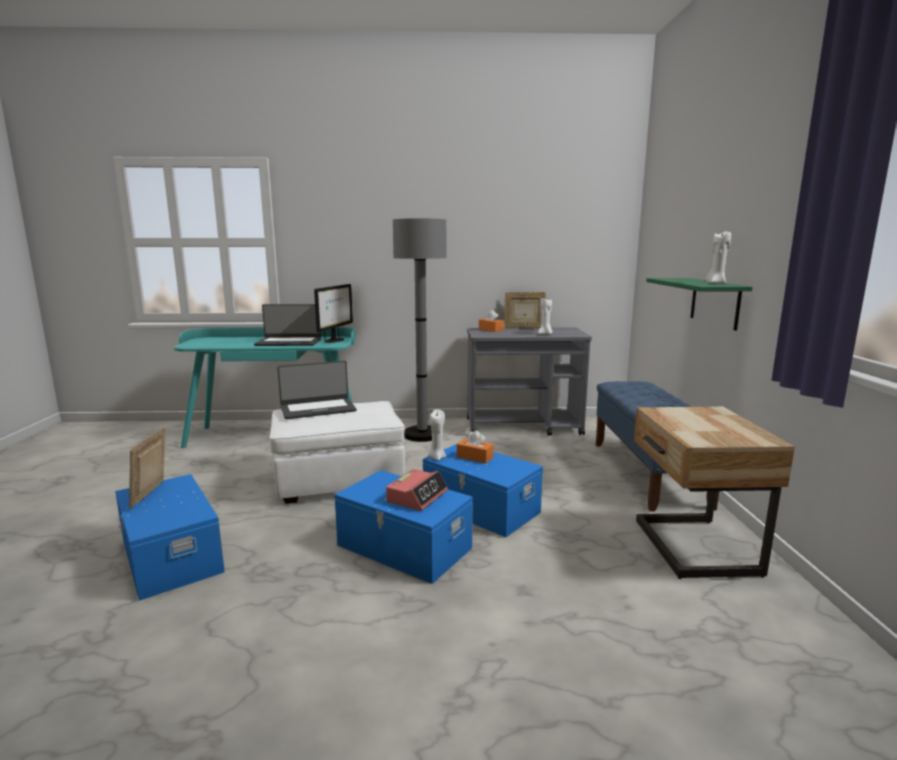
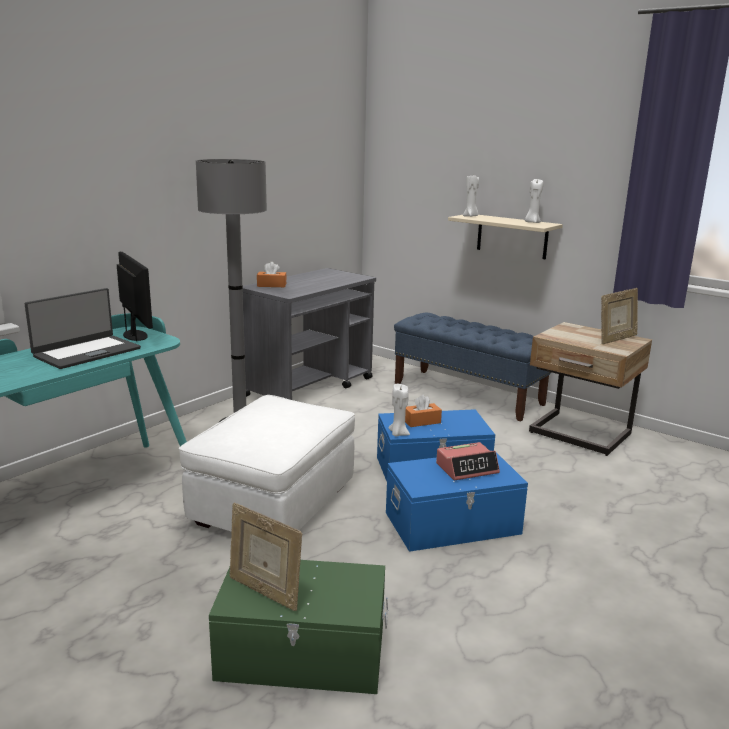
camera: 50 degrees left, 5 degrees up
blue storage box [115,474,225,601] -> green storage box [209,560,388,694]
laptop [277,361,357,419] -> none
alarm clock [386,469,448,511] -> alarm clock turned 90 degrees clockwise [436,442,500,480]
picture frame [504,292,546,328] -> picture frame moved to [601,288,638,344]
white candle [538,298,552,334] -> white candle moved to [463,176,479,217]
green shelf [646,278,753,331] -> beige shelf [448,215,563,260]

